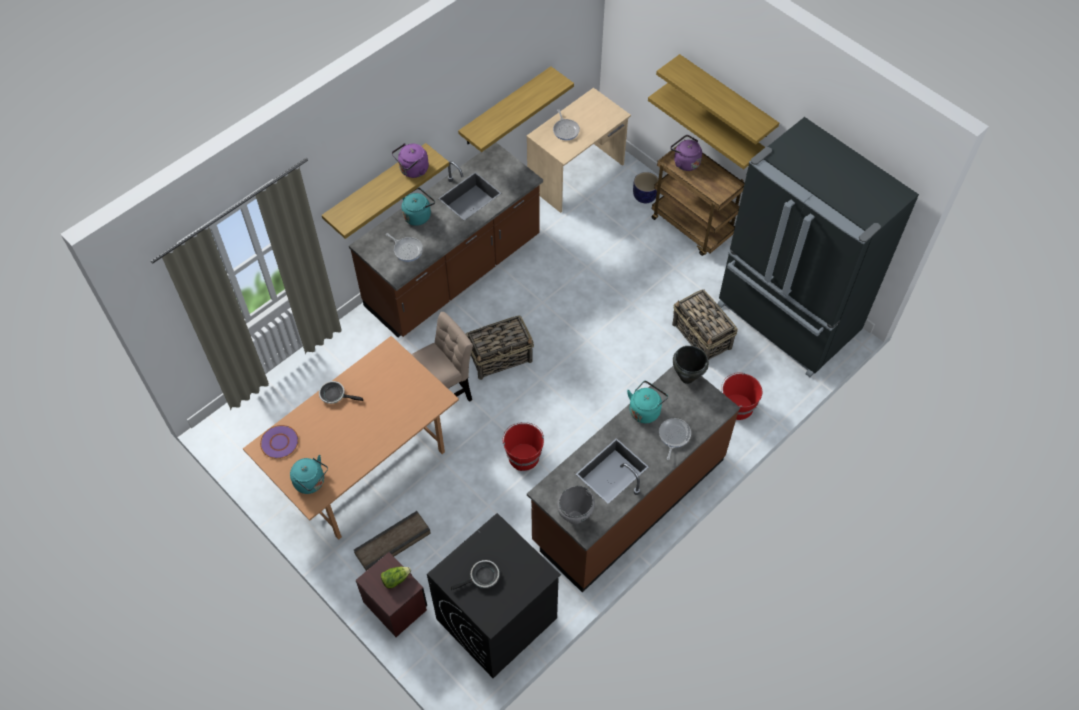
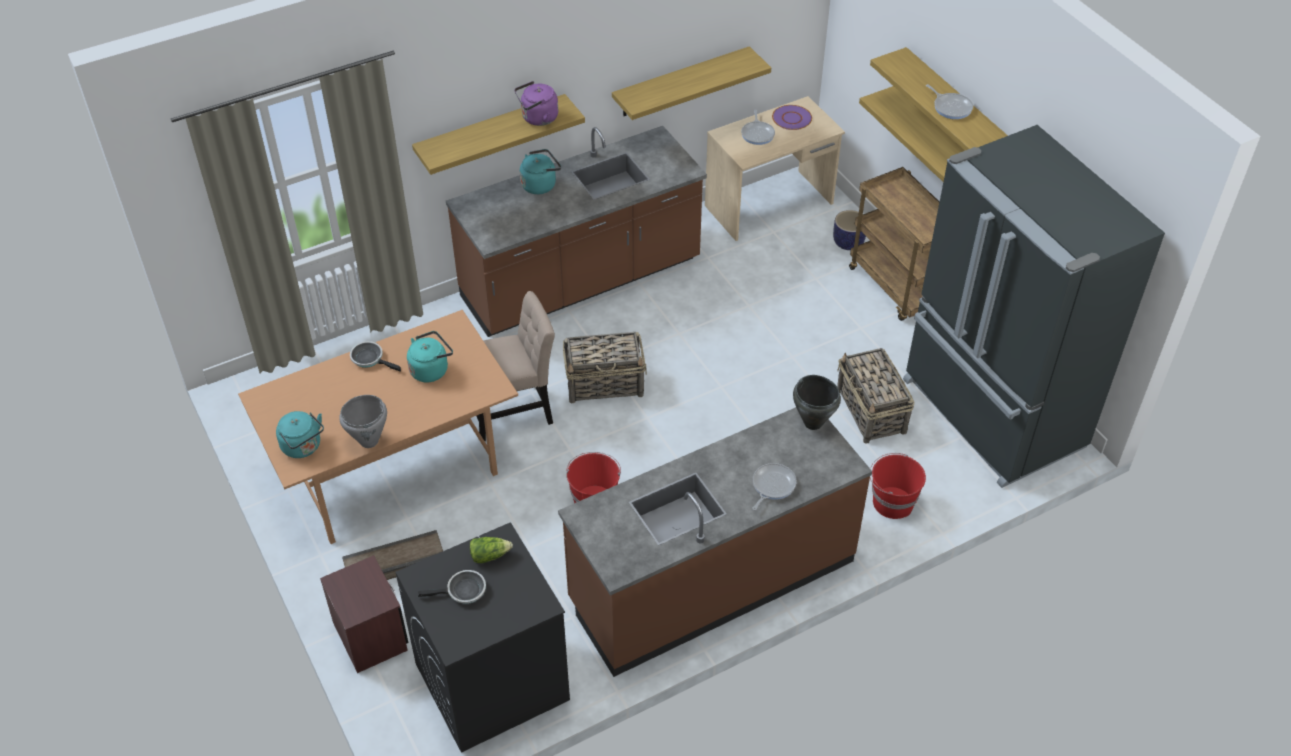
camera: 15 degrees right, 10 degrees down
purple plate [260,425,299,459] -> purple plate moved to [772,105,812,130]
lettuce [381,567,411,589] -> lettuce moved to [470,537,513,563]
frying pan [386,233,423,262] -> frying pan moved to [926,84,973,119]
grey cooking pot [557,486,595,524] -> grey cooking pot moved to [339,395,387,448]
turquoise kettle [627,381,668,423] -> turquoise kettle moved to [407,331,453,382]
purple kettle [670,135,702,171] -> none

